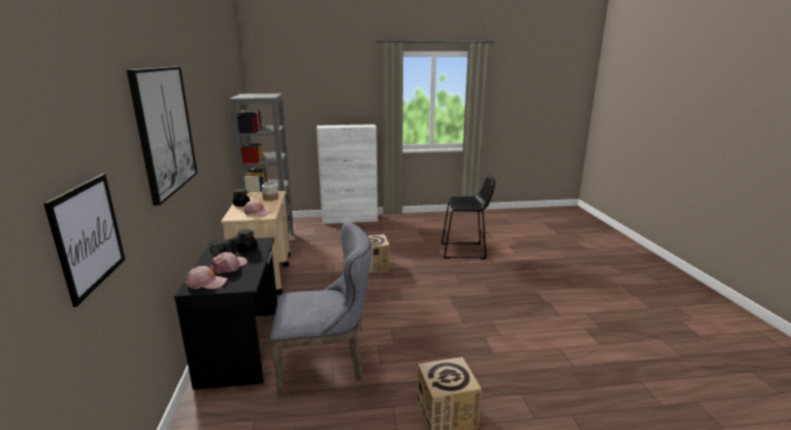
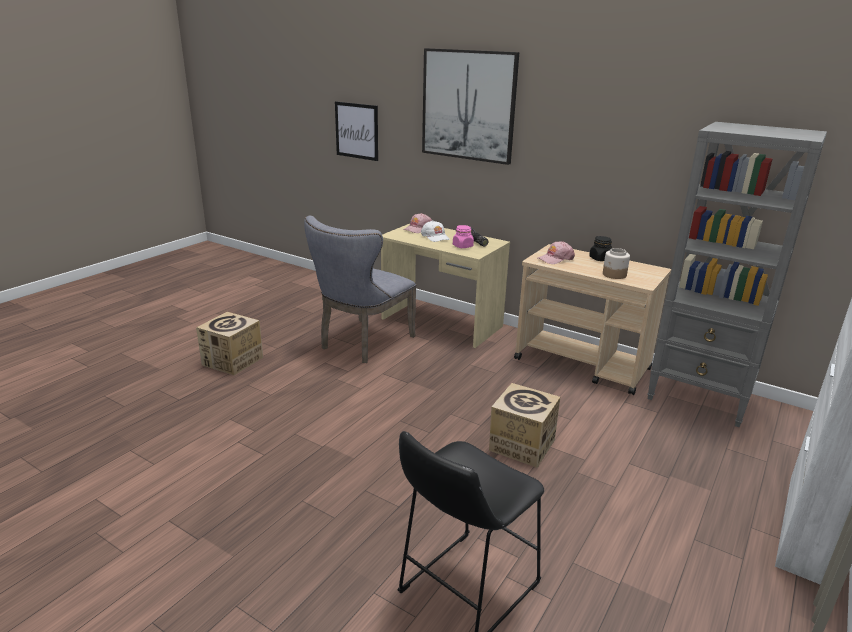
camera: 130 degrees right, 5 degrees up
black desk [174,237,277,390] -> beige desk [381,224,510,348]
pink cap [210,252,248,274] -> white cap [421,220,450,242]
black jar [236,229,258,252] -> pink jar [453,225,474,248]

